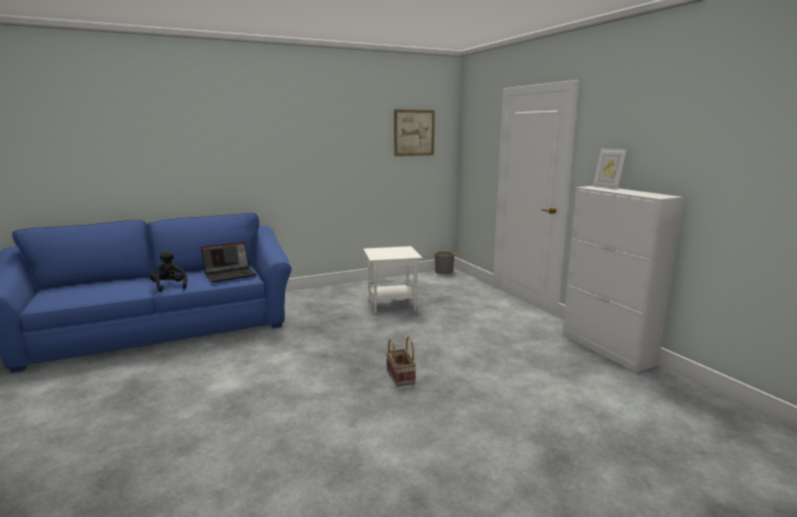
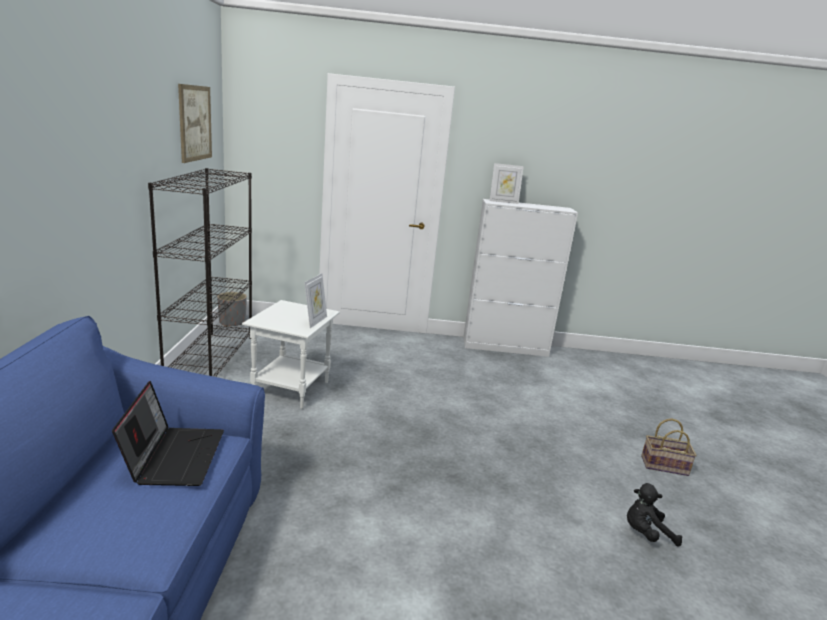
camera: 65 degrees left, 5 degrees up
black plush toy [150,250,187,292] -> black plush toy moved to [627,483,682,547]
basket [386,336,416,387] -> basket moved to [641,418,697,476]
none -> black bookcase [148,168,252,377]
none -> picture frame [304,273,327,328]

